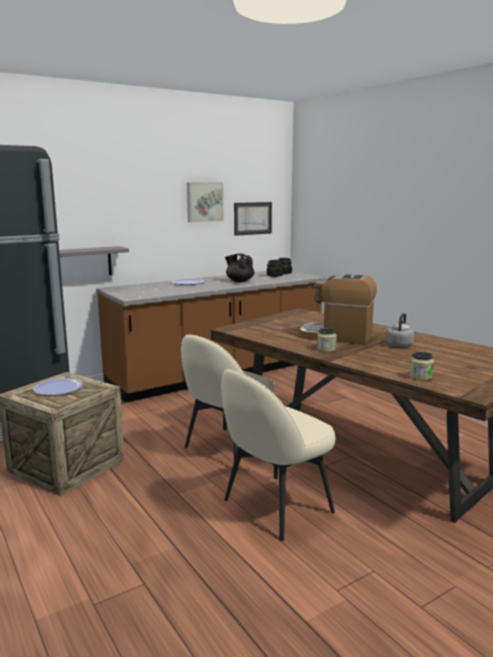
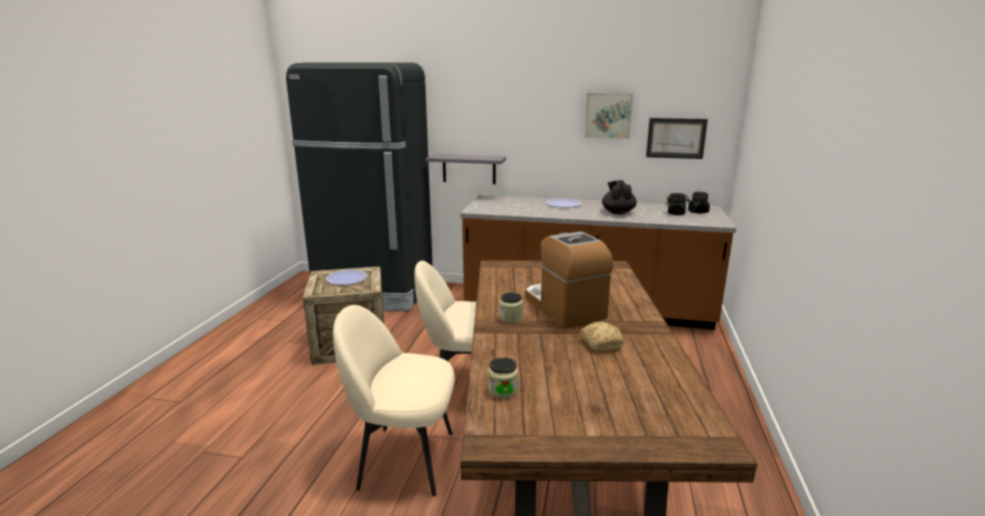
camera: 45 degrees right, 5 degrees up
grey kettle [386,313,414,347] -> bread [580,322,624,352]

